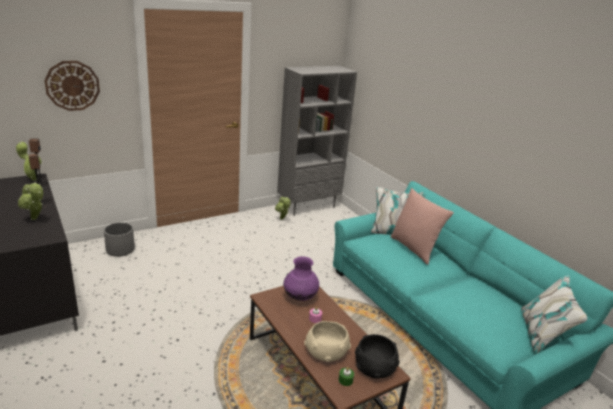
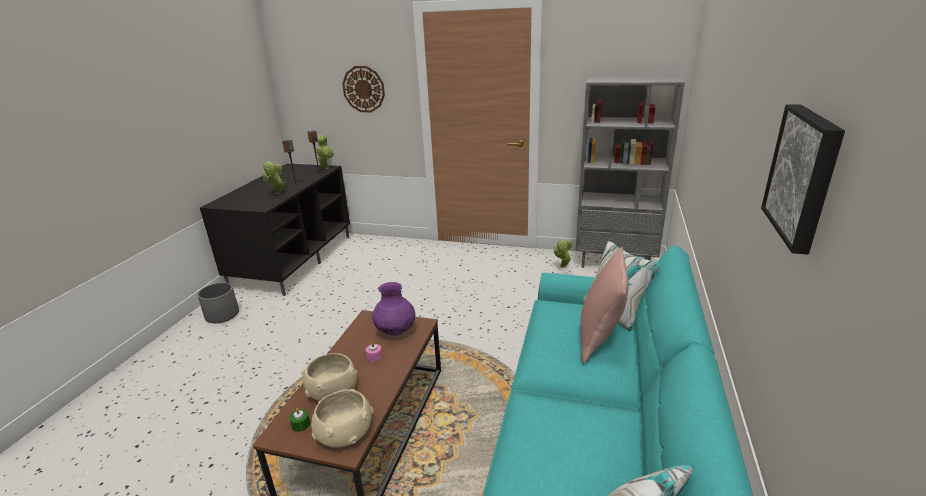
camera: 50 degrees right, 0 degrees up
grey planter [104,222,135,257] -> grey planter moved to [197,283,239,323]
black bowl [355,334,400,379] -> beige bowl [311,389,373,448]
none -> picture [761,104,845,254]

